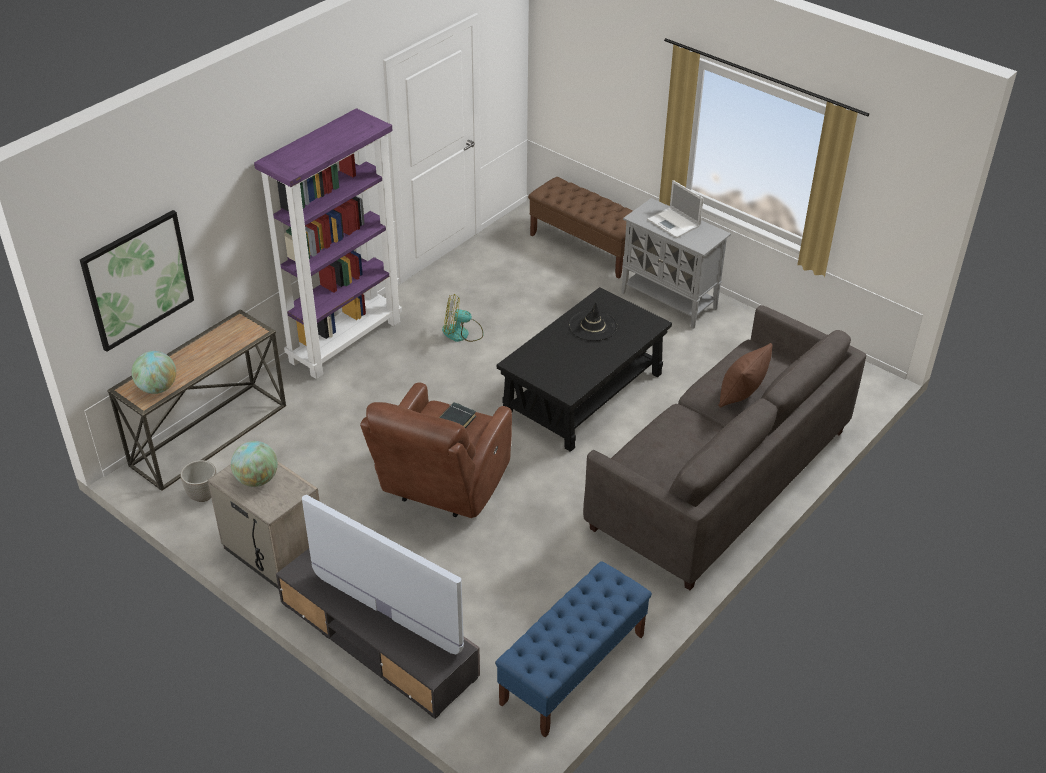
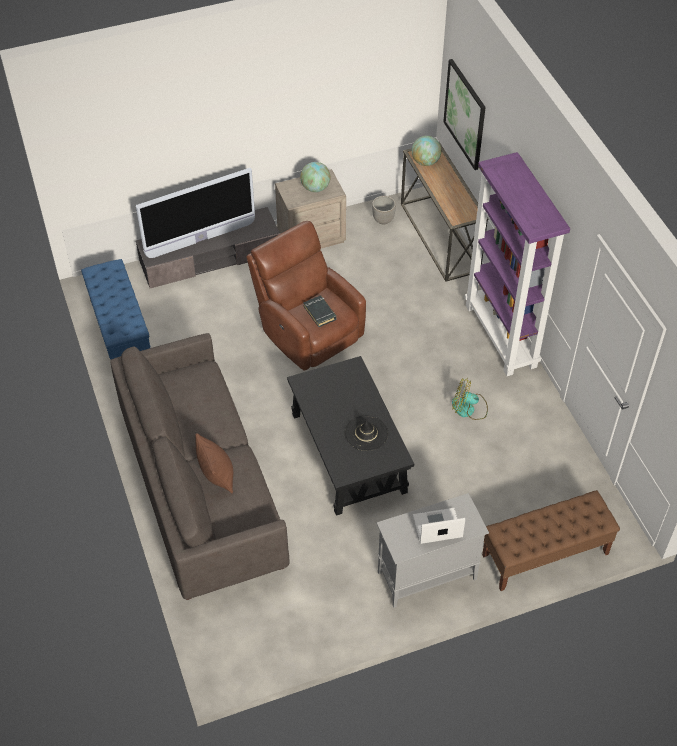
camera: 120 degrees right, 10 degrees up
fan [442,294,483,342] -> fan turned 105 degrees counterclockwise [452,378,488,420]

